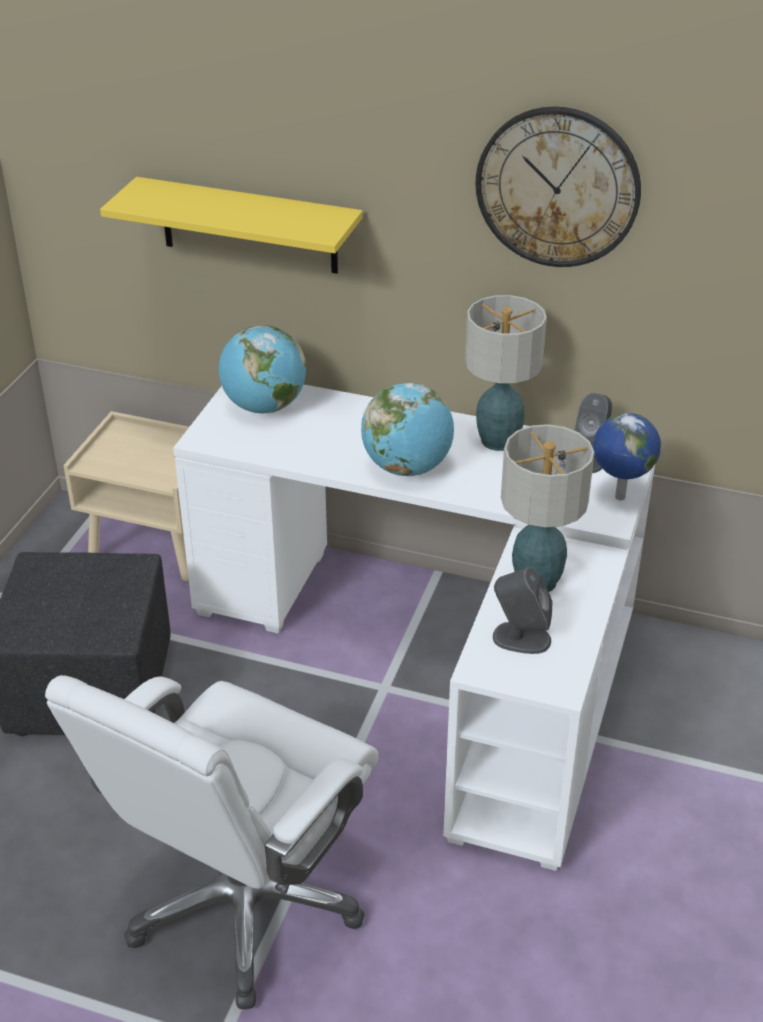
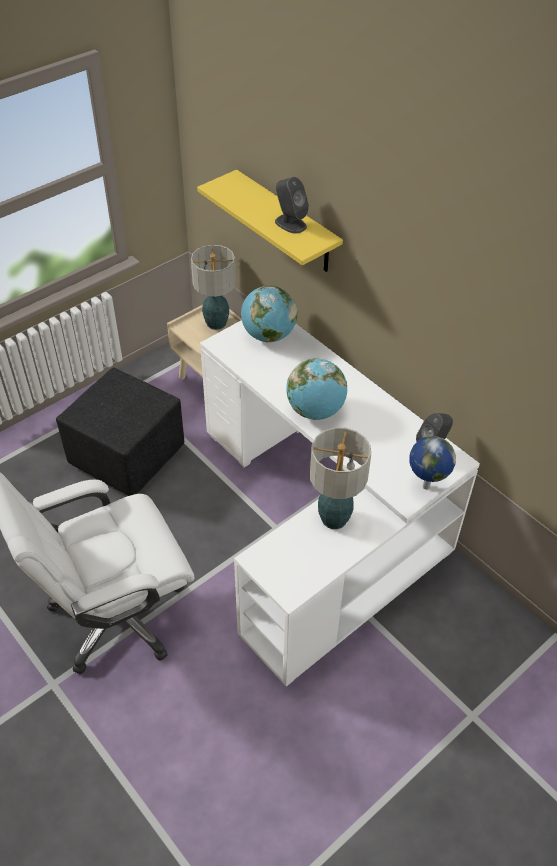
camera: 30 degrees right, 10 degrees up
table lamp [465,295,547,451] -> table lamp moved to [191,245,236,330]
wall clock [476,107,641,267] -> none
grey speaker [493,567,552,654] -> grey speaker moved to [275,177,309,234]

